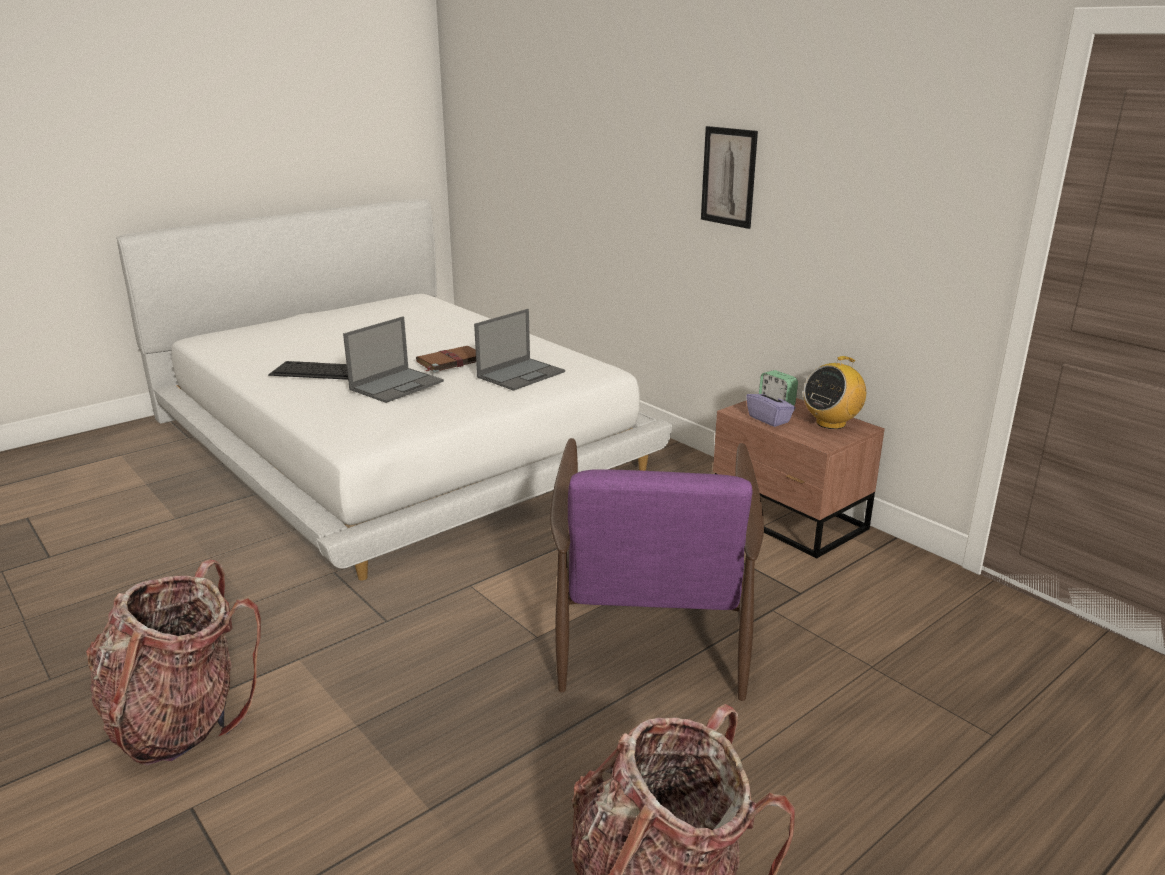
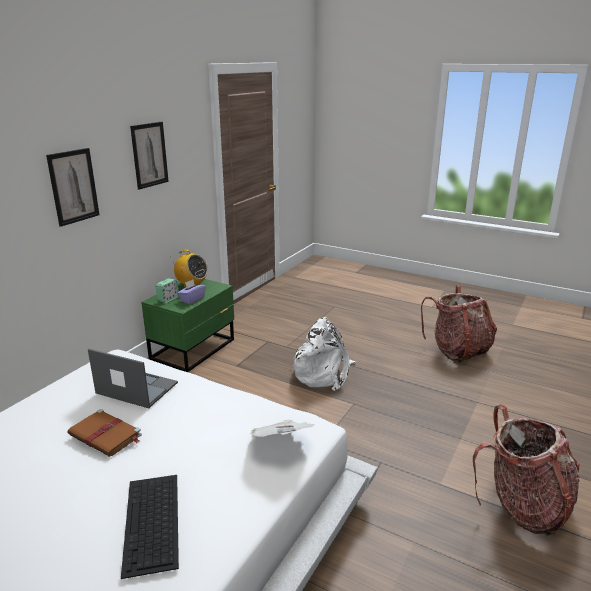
camera: 110 degrees left, 0 degrees up
laptop [343,316,444,403] -> none
purple armchair [550,438,764,701] -> white backpack [293,317,356,391]
brown nightstand [713,398,885,558] -> green nightstand [141,279,234,372]
none -> picture [130,122,169,190]
none -> newspaper [250,420,315,437]

